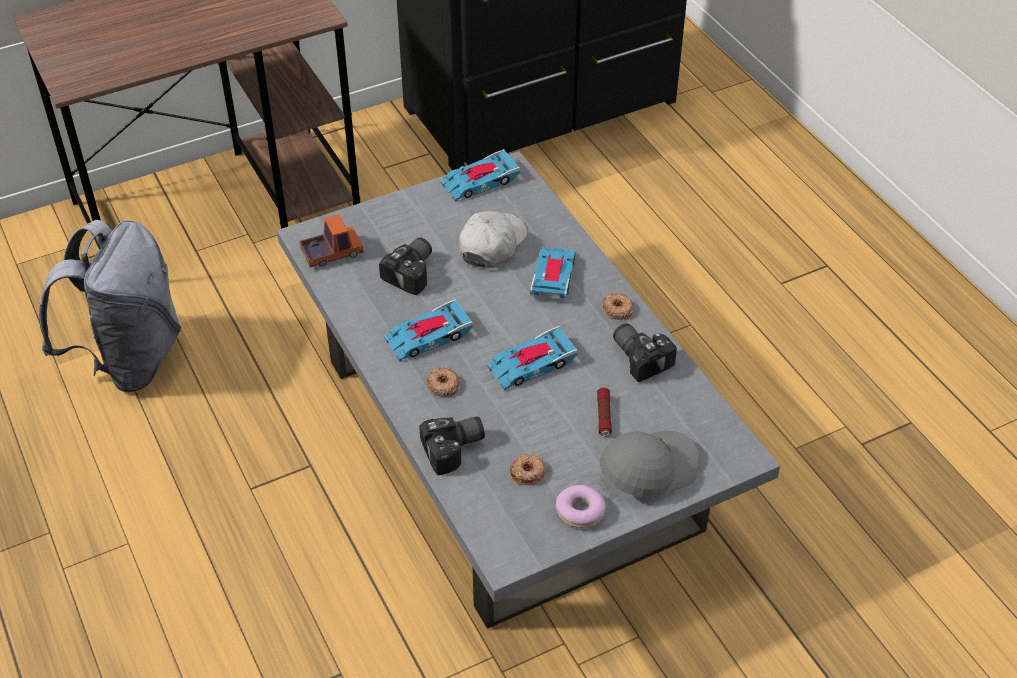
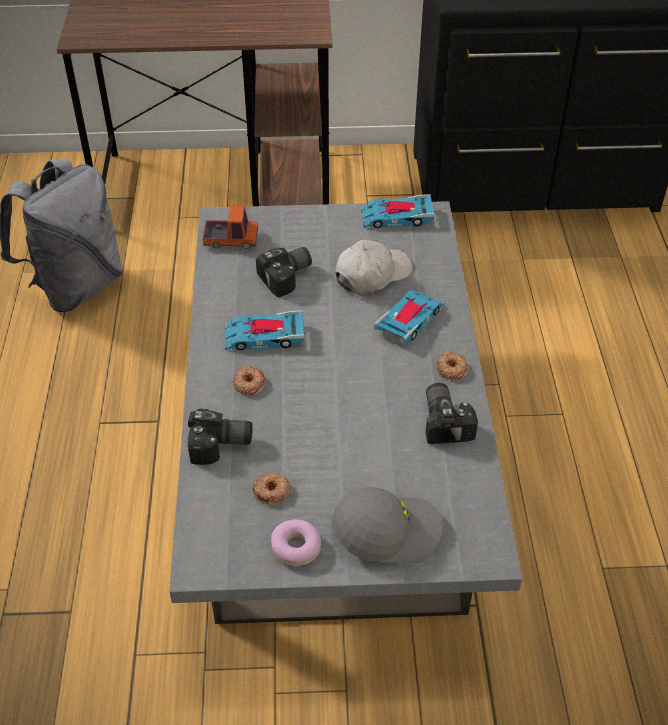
camera: 25 degrees right, 0 degrees up
toy car [487,326,577,391] -> none
flashlight [597,388,612,436] -> none

